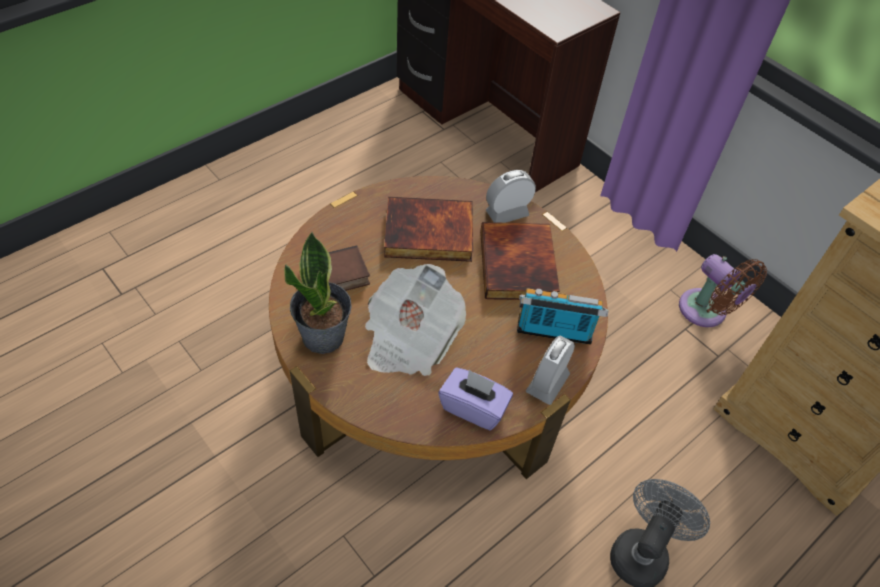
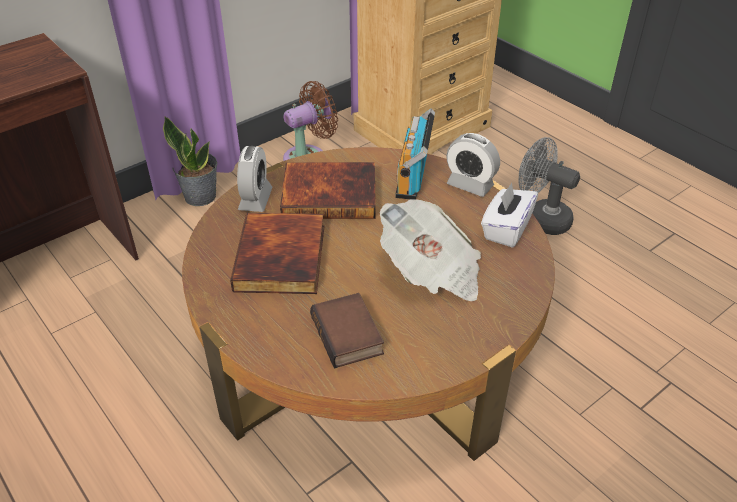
camera: 85 degrees left, 10 degrees down
potted plant [284,232,352,354] -> potted plant moved to [163,116,217,206]
purple tissue box [439,367,513,430] -> white tissue box [481,183,538,247]
alarm clock [486,170,536,223] -> alarm clock turned 150 degrees counterclockwise [237,146,272,212]

